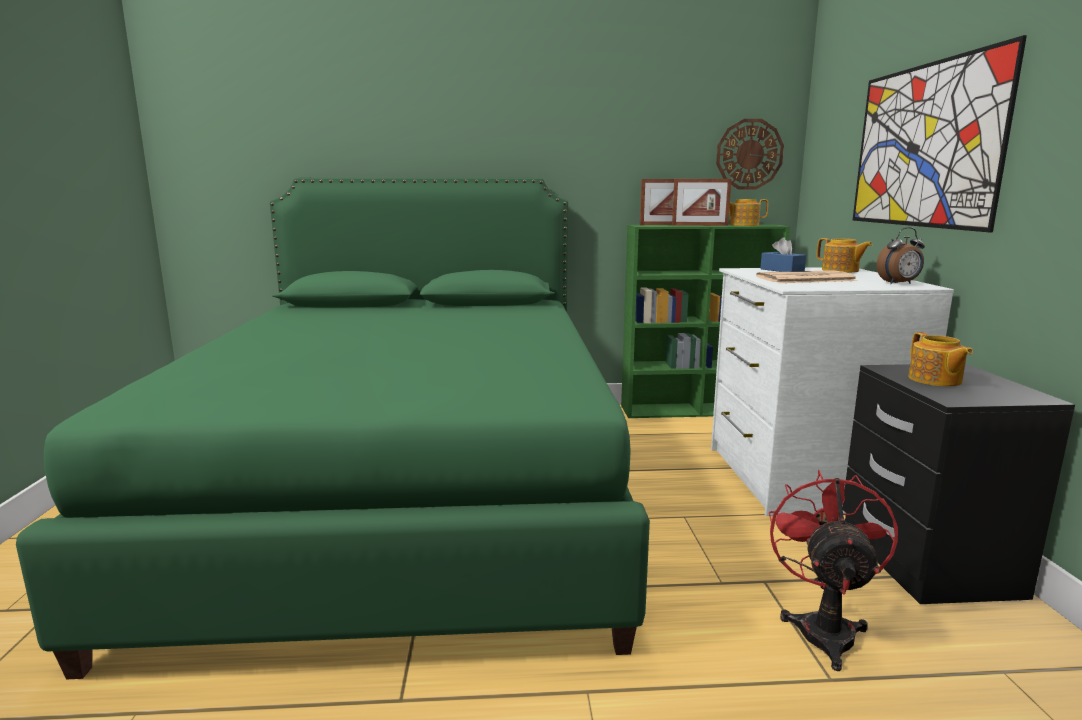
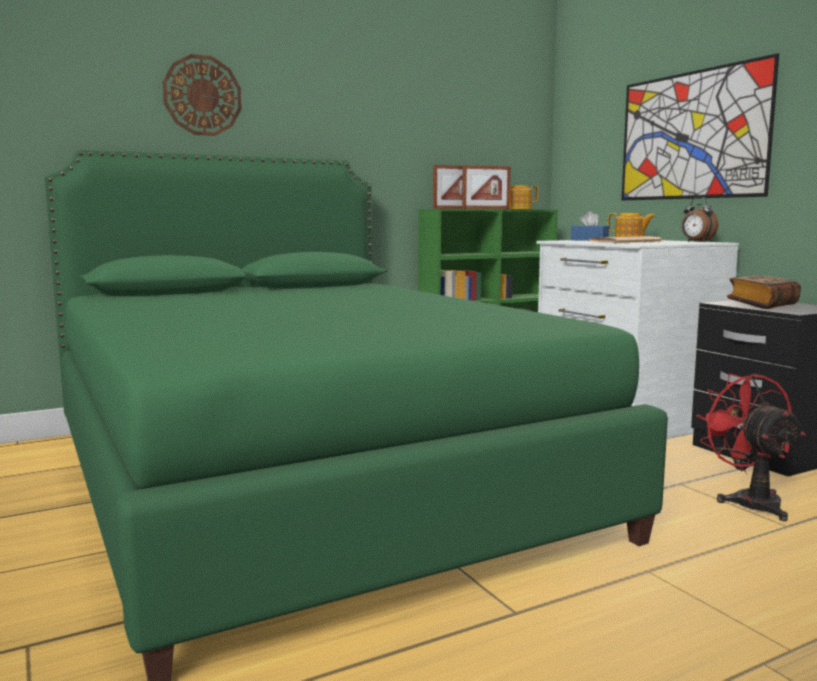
camera: 25 degrees left, 5 degrees down
wall clock [716,119,784,189] -> wall clock moved to [163,54,242,136]
alarm clock [877,227,925,284] -> alarm clock turned 90 degrees clockwise [682,196,718,242]
teapot [908,332,973,387] -> book [727,275,801,309]

